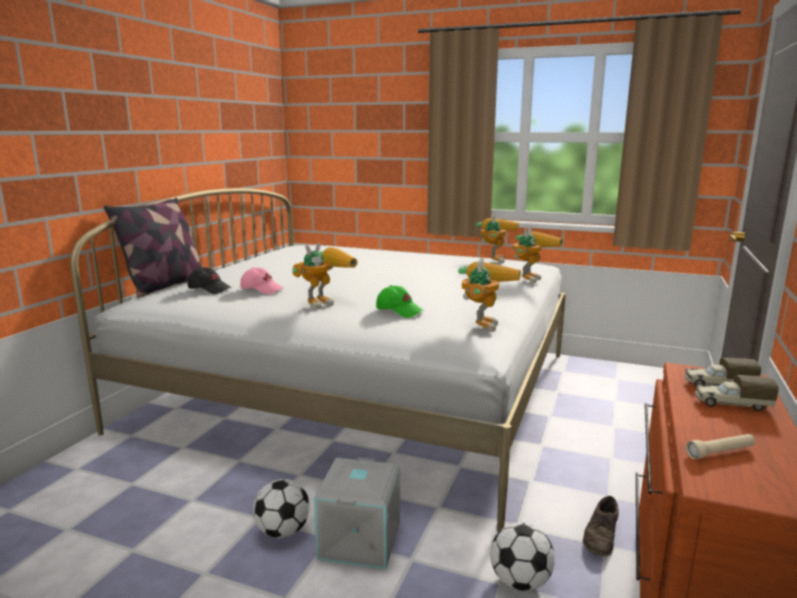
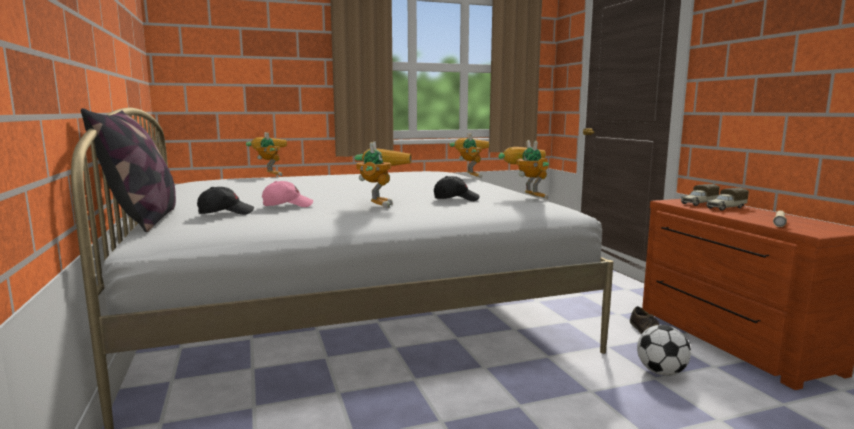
camera: 40 degrees left, 5 degrees down
football [253,479,310,538] -> none
grey storage box [314,457,400,569] -> none
green cap [376,285,424,318] -> black cap [434,176,480,201]
toy robot [476,214,519,263] -> toy robot moved to [246,132,287,176]

